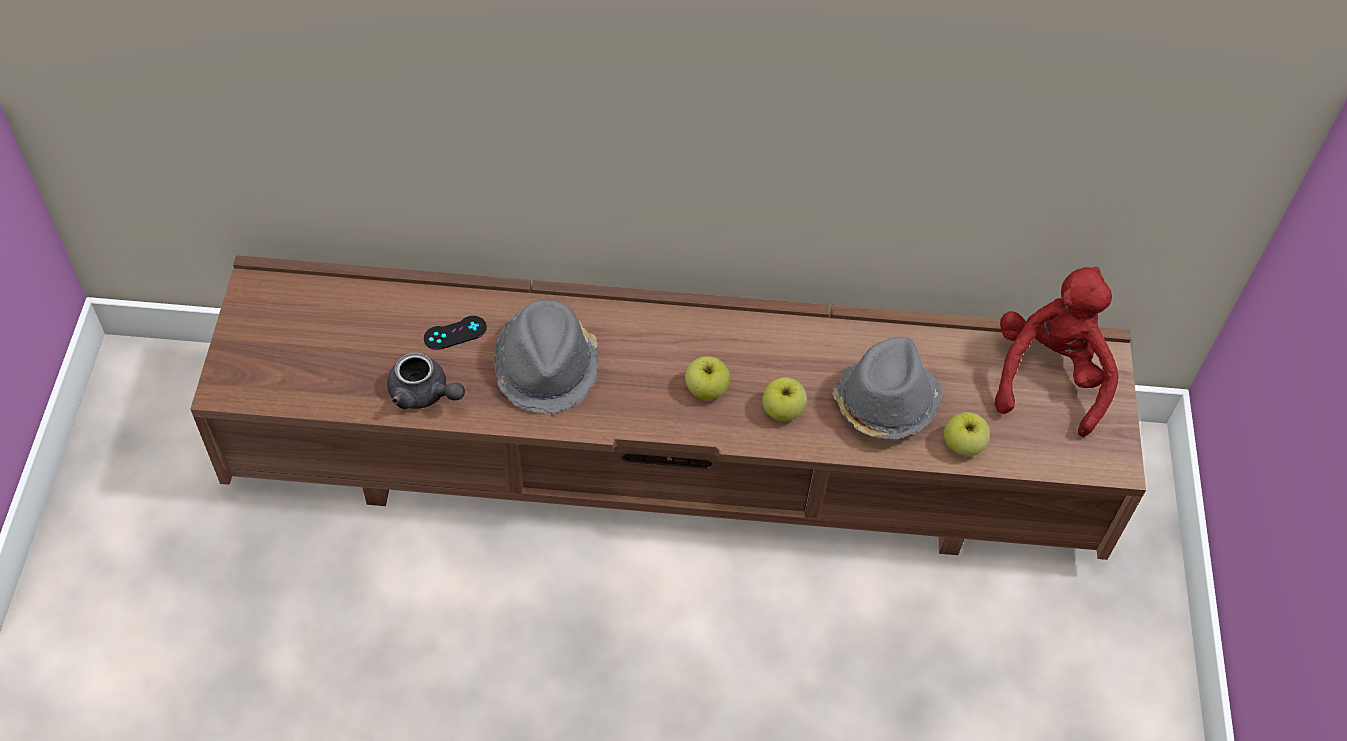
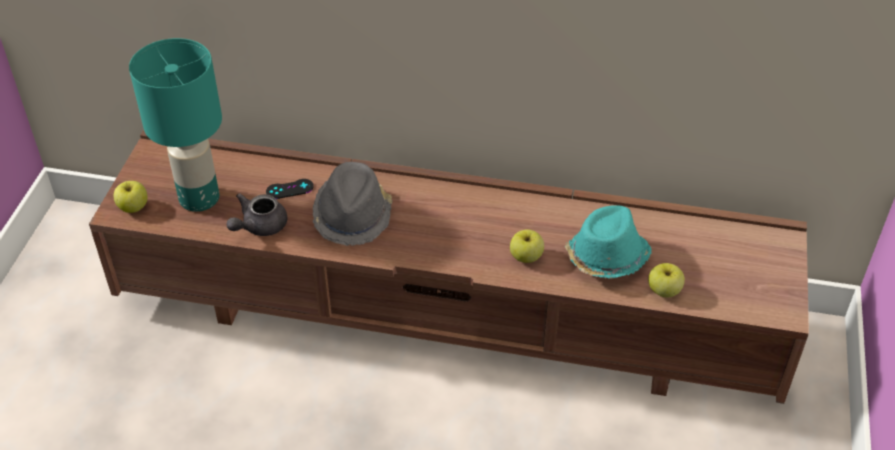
camera: 10 degrees right, 10 degrees down
grey teapot [387,352,465,409] -> grey teapot turned 90 degrees clockwise [226,193,287,236]
apple [685,356,730,400] -> apple moved to [114,181,148,213]
grey hat [832,337,942,439] -> turquoise hat [565,205,652,279]
red plush toy [994,267,1119,437] -> none
none -> turquoise table lamp [129,38,222,212]

